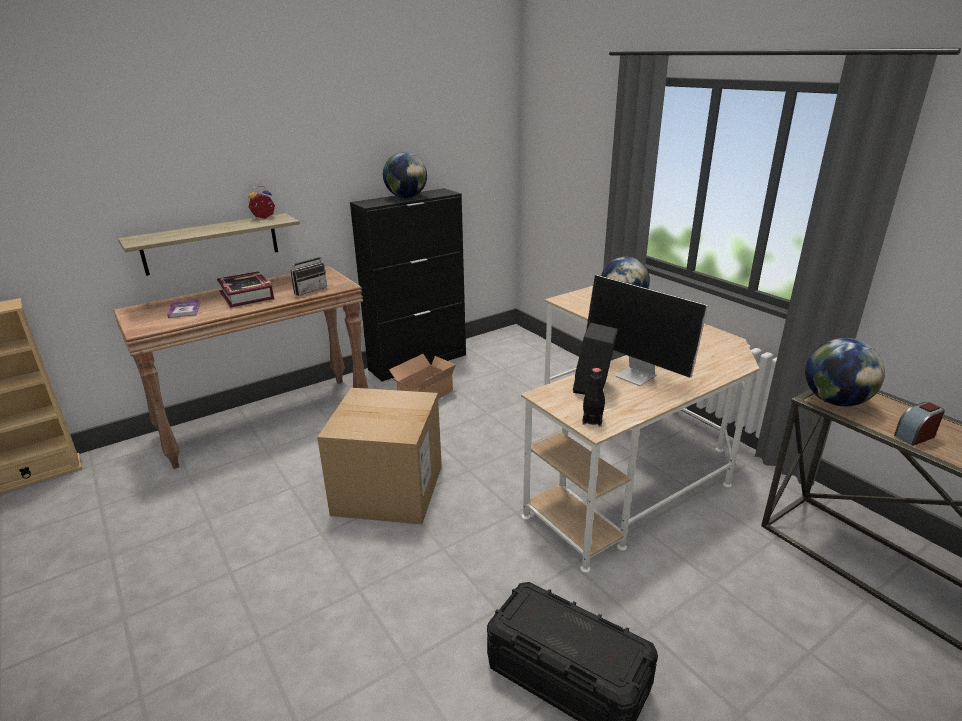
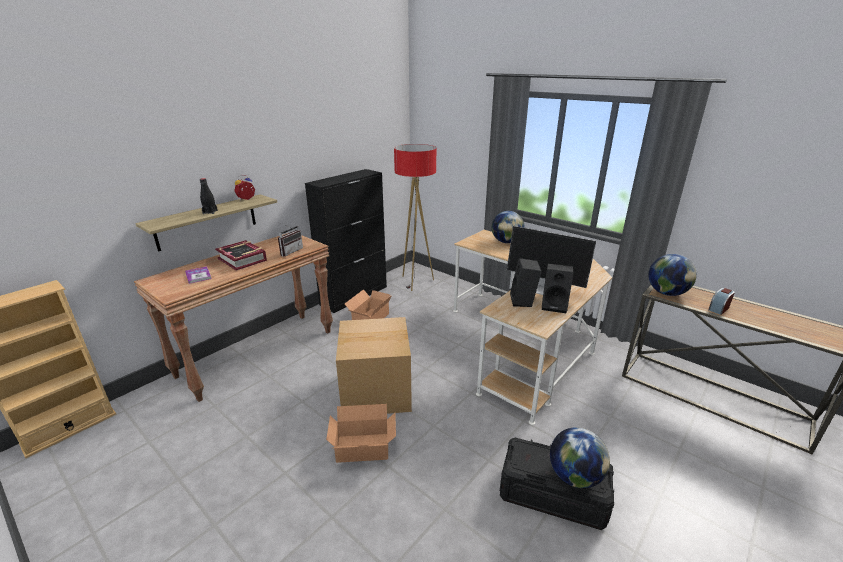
camera: 15 degrees left, 0 degrees up
globe [383,152,427,198] -> globe moved to [550,427,610,488]
black bottle [583,368,605,426] -> black bottle moved to [200,178,218,214]
none -> cardboard box [326,404,396,463]
none -> floor lamp [394,144,436,291]
none -> black speaker [542,263,573,313]

